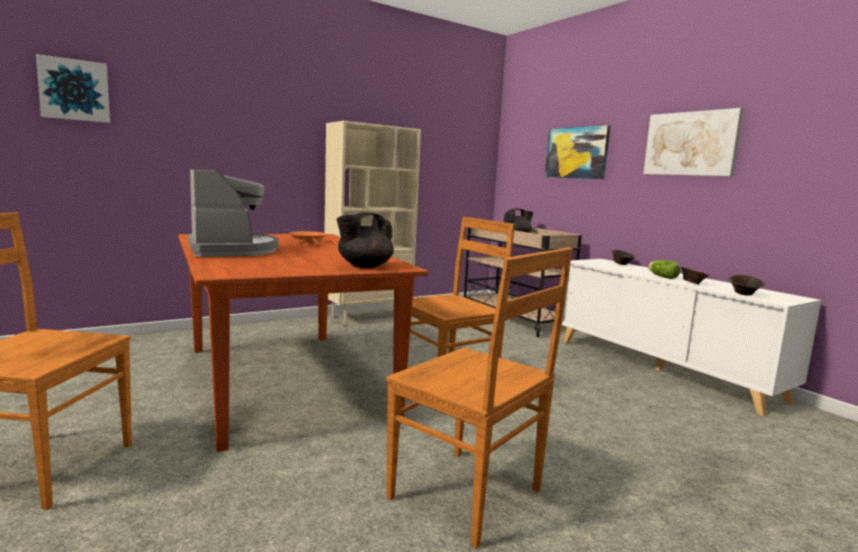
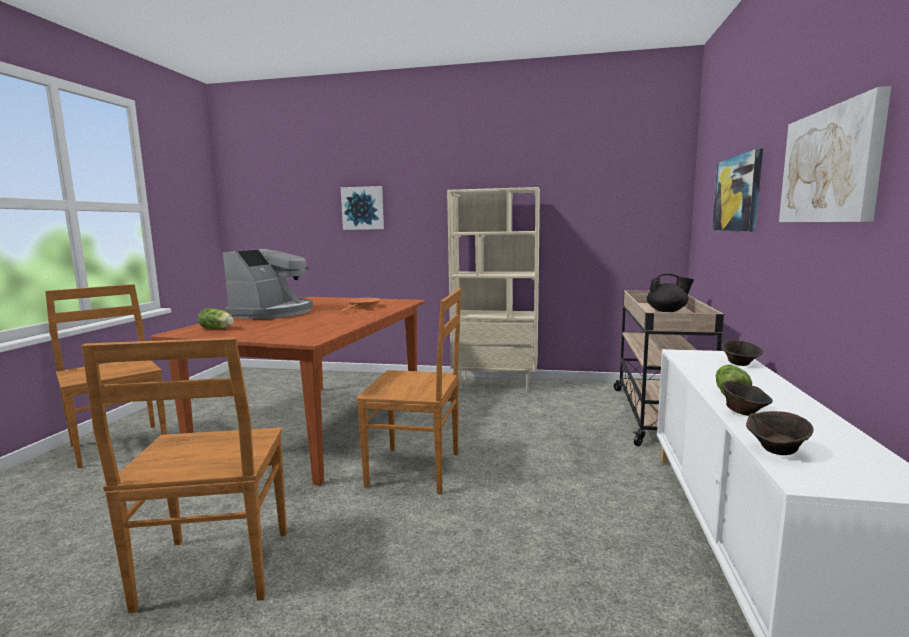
camera: 45 degrees right, 0 degrees up
picture [36,54,110,123] -> picture moved to [341,186,384,230]
black teapot [337,212,394,268] -> none
none -> lettuce [198,308,234,329]

